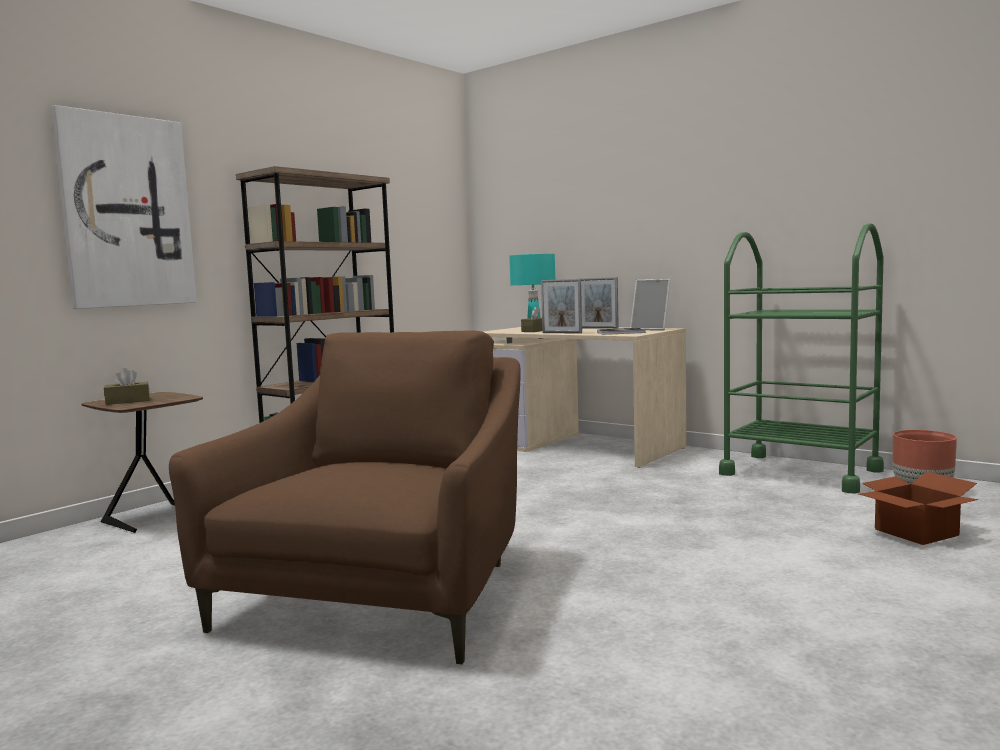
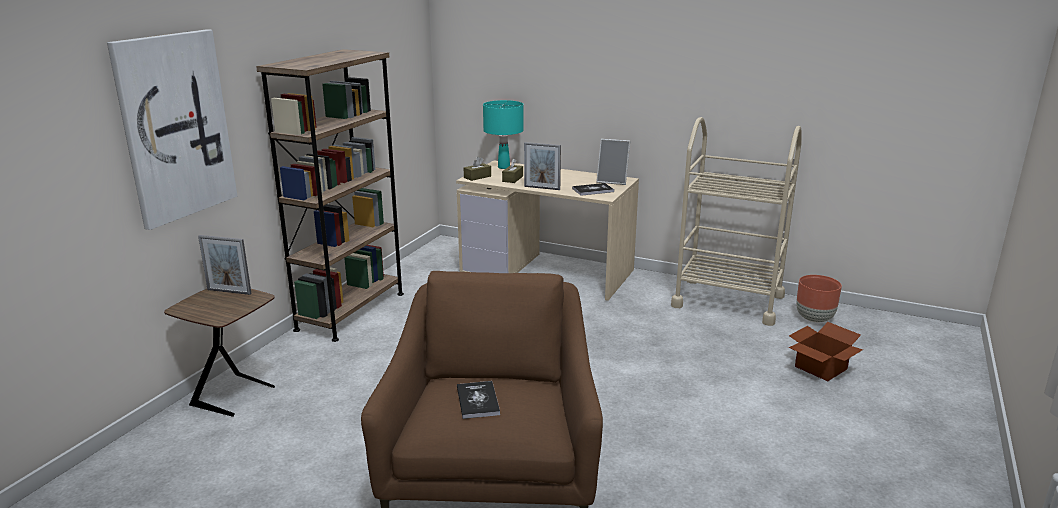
camera: 15 degrees left, 15 degrees up
brown tissue box [104,368,150,405] -> brown tissue box moved to [464,157,491,181]
picture frame [579,277,619,329] -> picture frame moved to [198,235,252,295]
green cart [719,223,884,494] -> beige cart [671,117,802,326]
none -> book [457,381,500,419]

